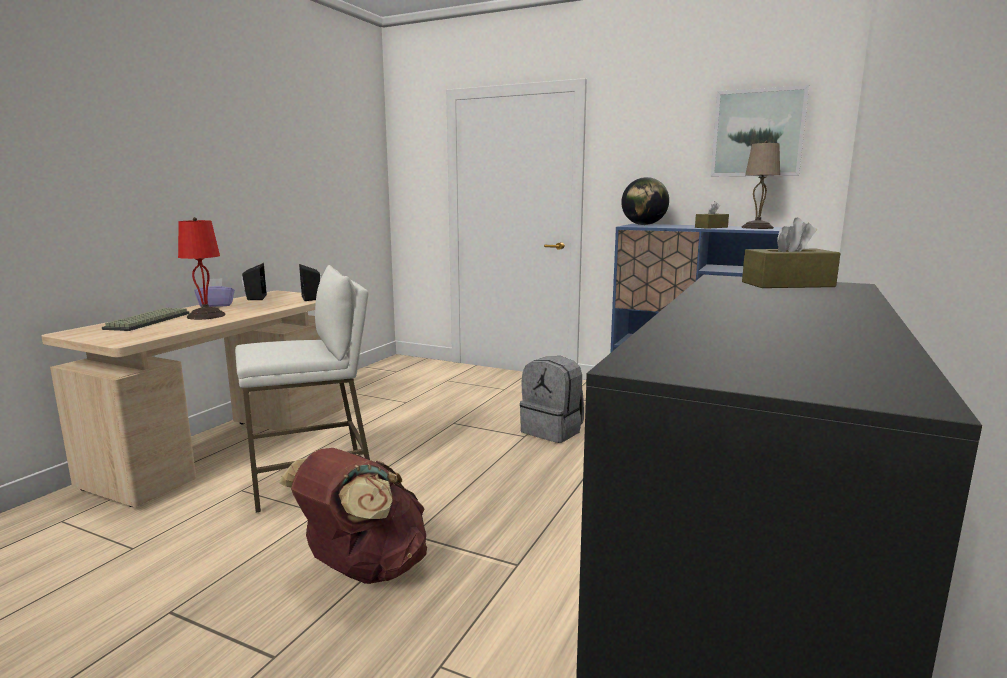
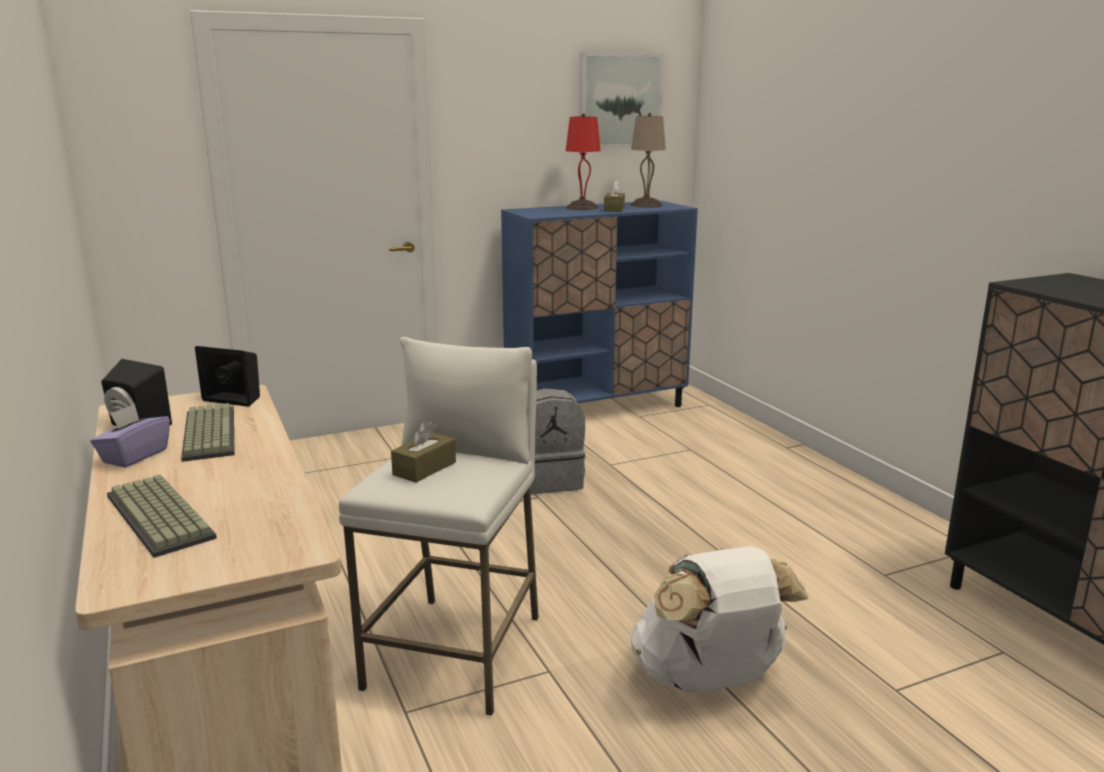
camera: 50 degrees left, 5 degrees up
red table lamp [178,217,226,320] -> red table lamp moved to [566,113,601,210]
brown backpack [279,448,427,584] -> white backpack [631,546,808,693]
globe [621,177,669,225] -> none
brown tissue box [742,217,841,288] -> brown tissue box moved to [391,421,456,483]
none -> keyboard [181,403,235,462]

